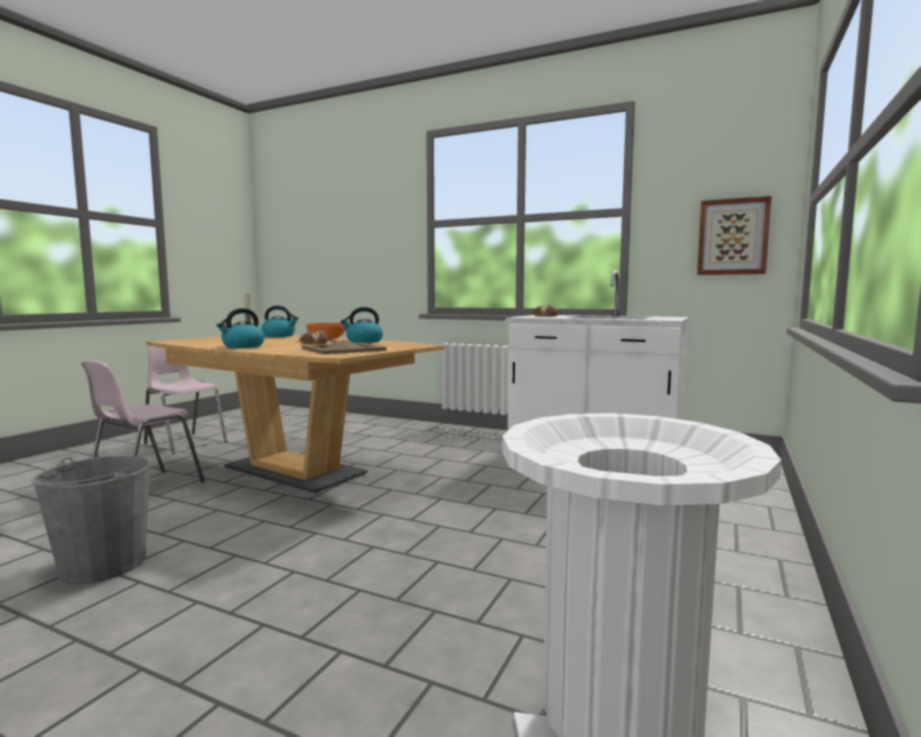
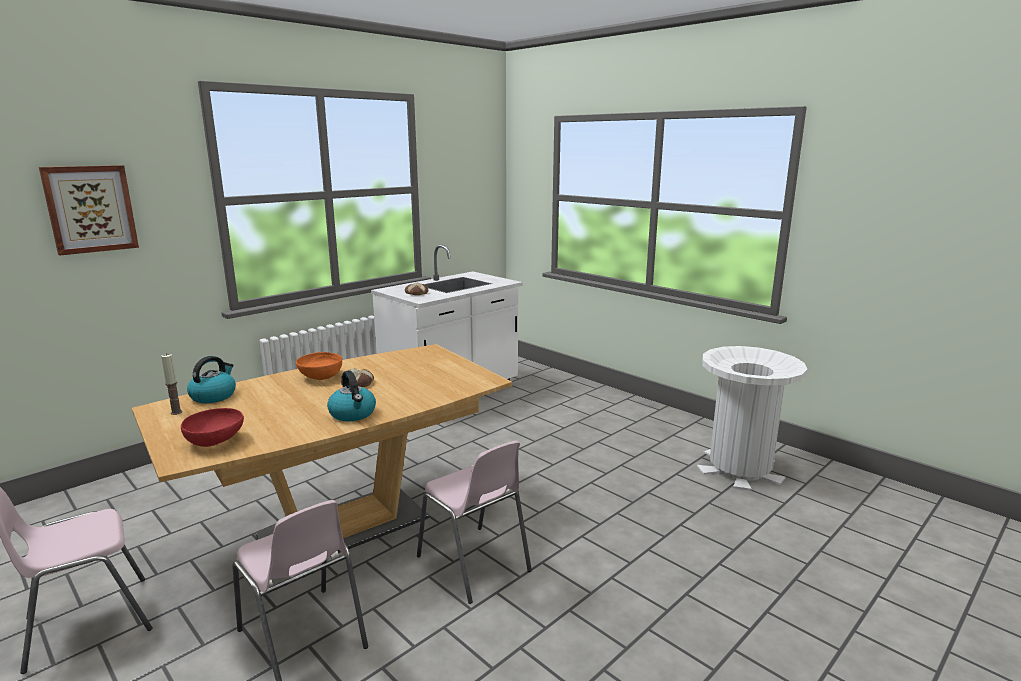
camera: 70 degrees left, 10 degrees up
grey bucket [32,455,151,584] -> none
beige tray [302,340,386,354] -> none
kettle [340,307,383,343] -> none
picture [697,196,771,275] -> picture moved to [39,165,139,256]
none -> red bowl [181,408,244,447]
none -> pink chair [417,441,532,604]

